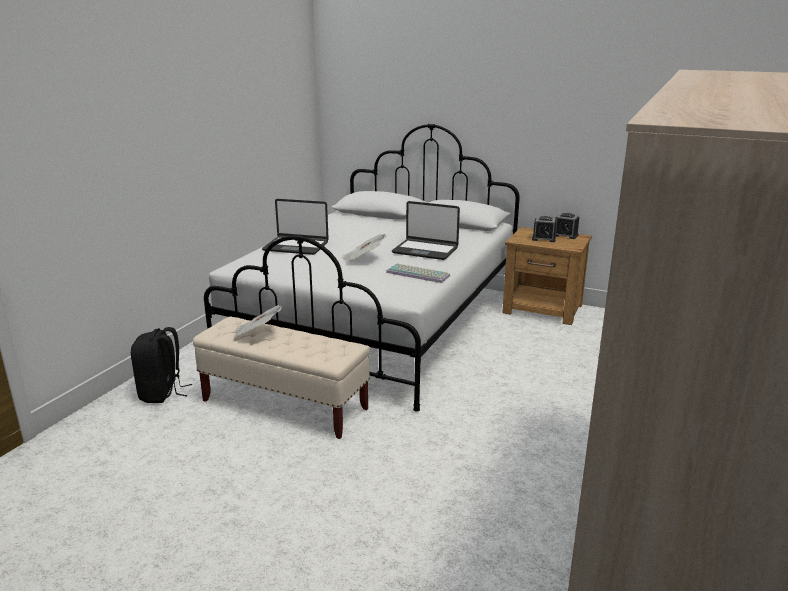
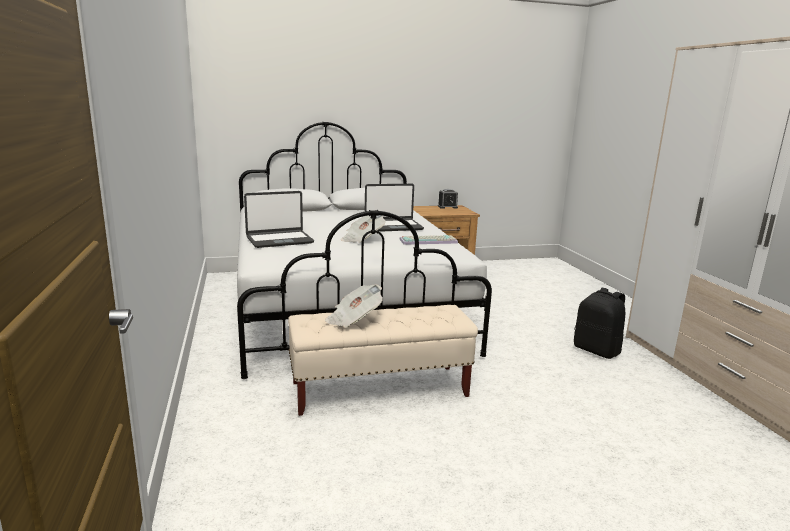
camera: 40 degrees left, 5 degrees down
black backpack [131,327,192,403] -> black backpack moved to [574,288,625,359]
alarm clock [532,216,557,242] -> none

